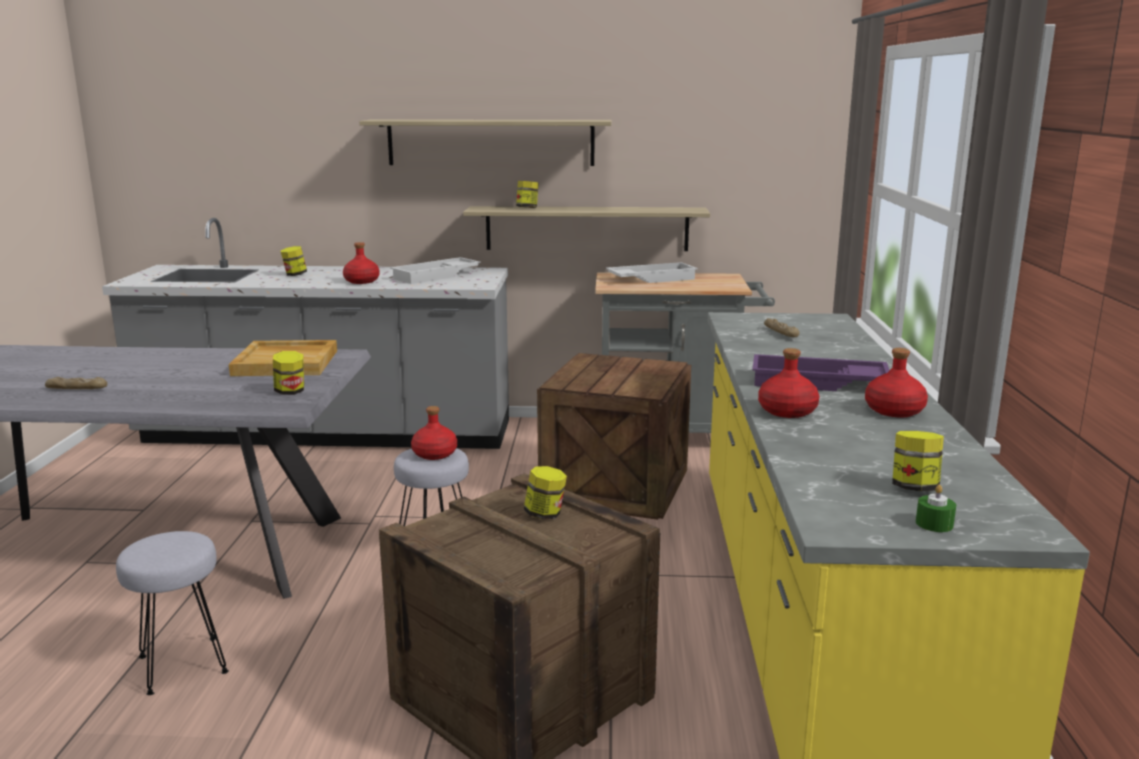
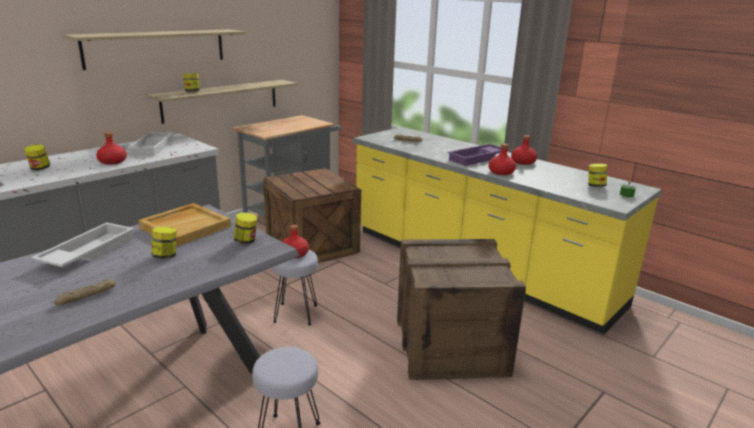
camera: 50 degrees left, 5 degrees up
jar [524,466,567,519] -> jar moved to [151,227,177,259]
white tray [606,262,698,283] -> white tray moved to [31,222,134,267]

